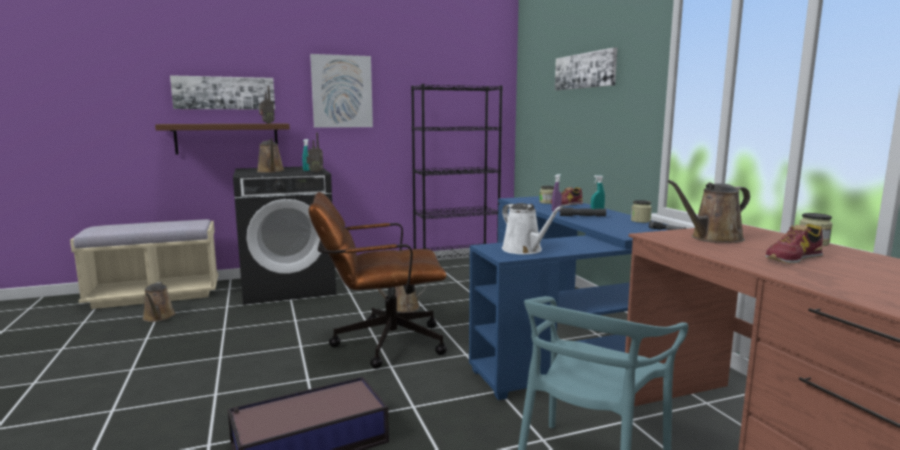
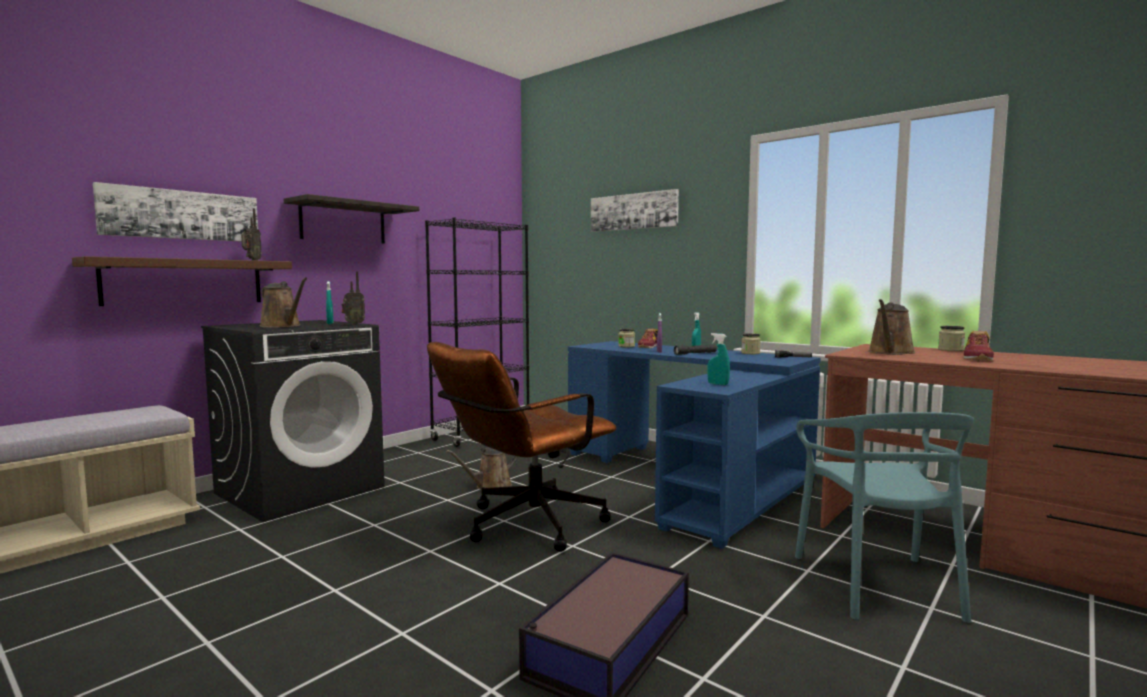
camera: 30 degrees left, 5 degrees down
brown watering can [143,282,176,322] -> none
picture [310,54,373,128] -> shelf [284,194,419,243]
white watering can [502,203,563,254] -> turquoise spray bottle [707,333,730,385]

